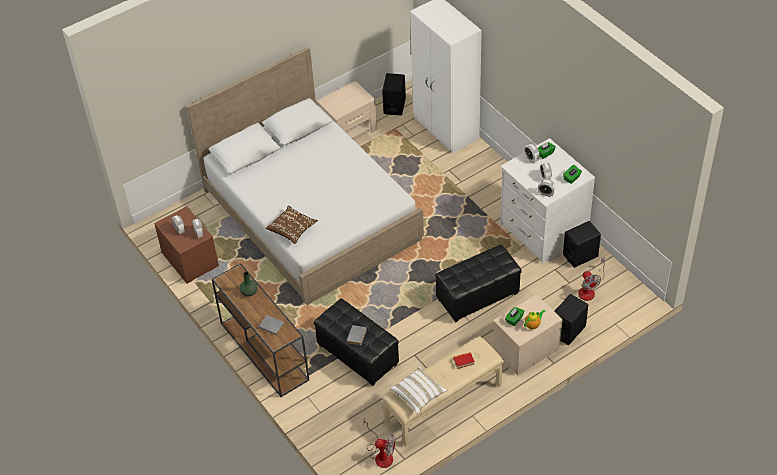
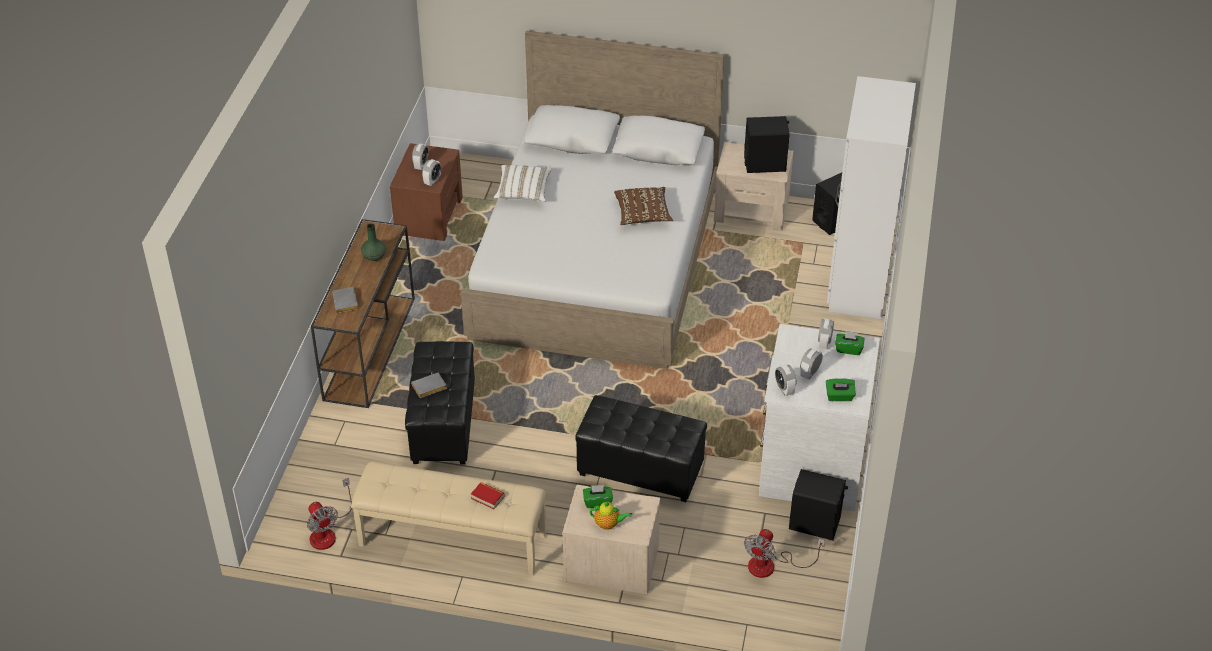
camera: 45 degrees right, 5 degrees down
brown pillow [266,205,318,244] -> brown pillow moved to [614,187,673,225]
white pillow [390,366,447,414] -> white pillow moved to [494,165,552,202]
black speaker [554,294,588,345] -> black speaker moved to [744,116,789,173]

